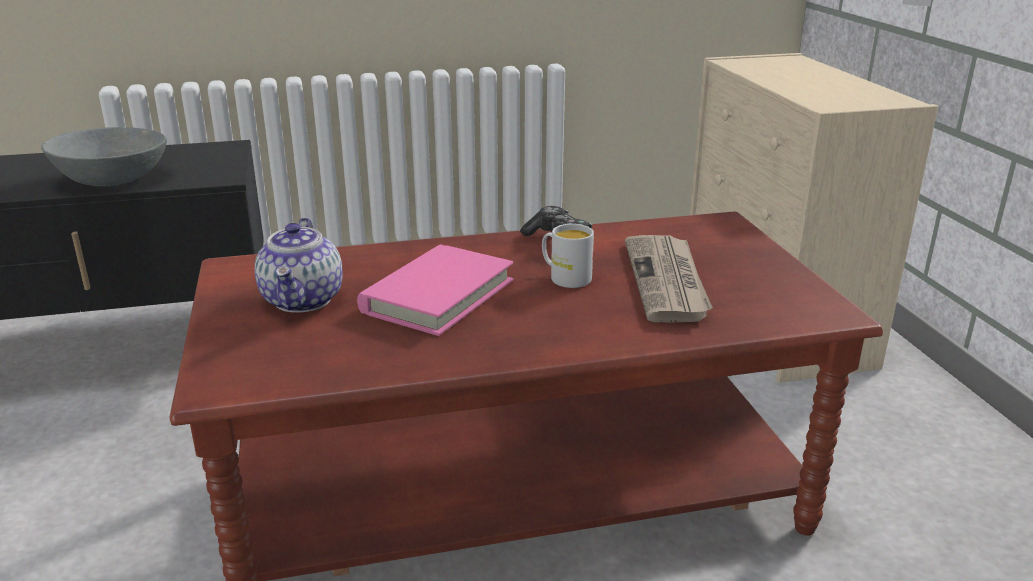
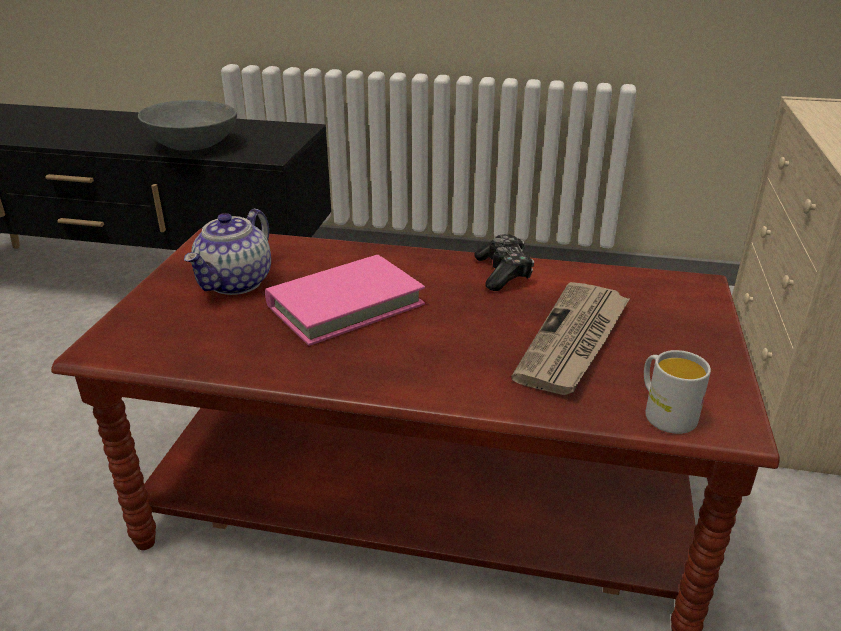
camera: 25 degrees right, 5 degrees up
white mug [542,224,594,288] -> white mug moved to [644,350,711,434]

